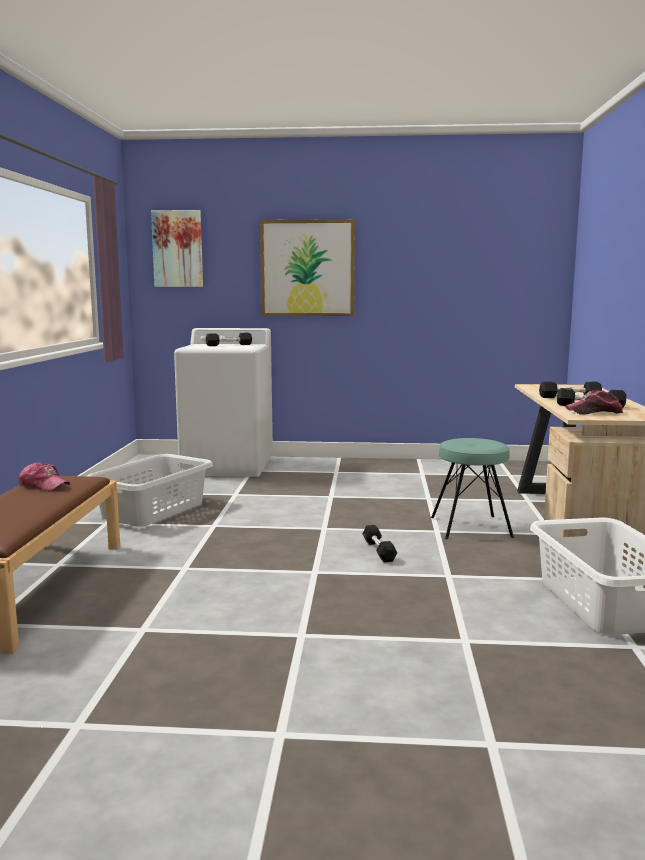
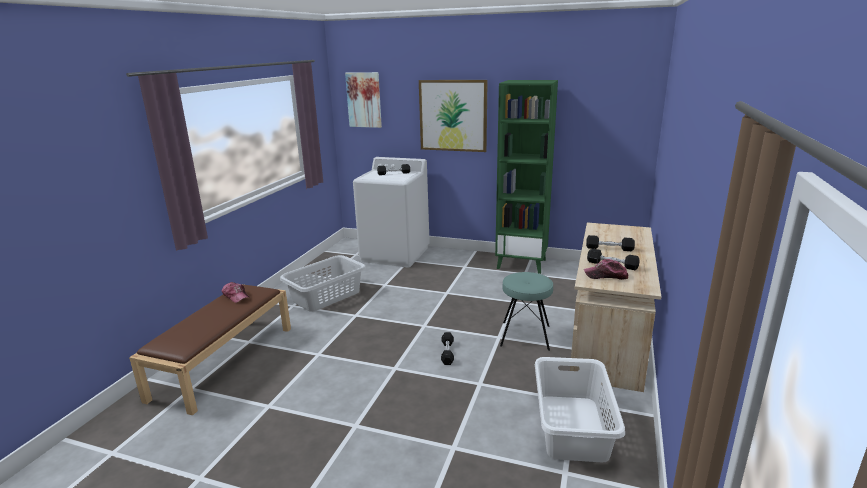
camera: 15 degrees right, 10 degrees up
none -> green bookcase [495,80,558,274]

